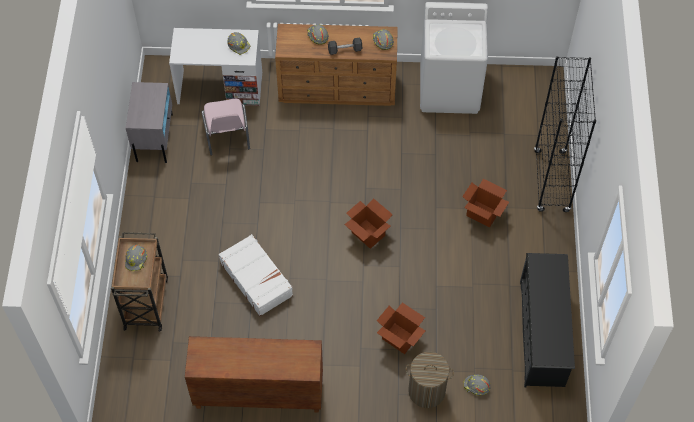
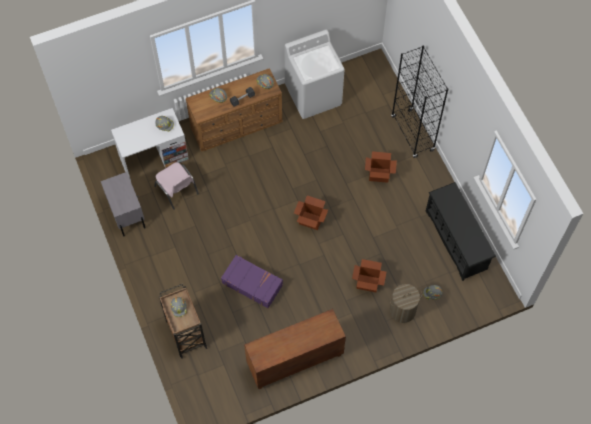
camera: 25 degrees left, 5 degrees up
white suitcase [219,234,293,316] -> purple suitcase [221,255,283,308]

